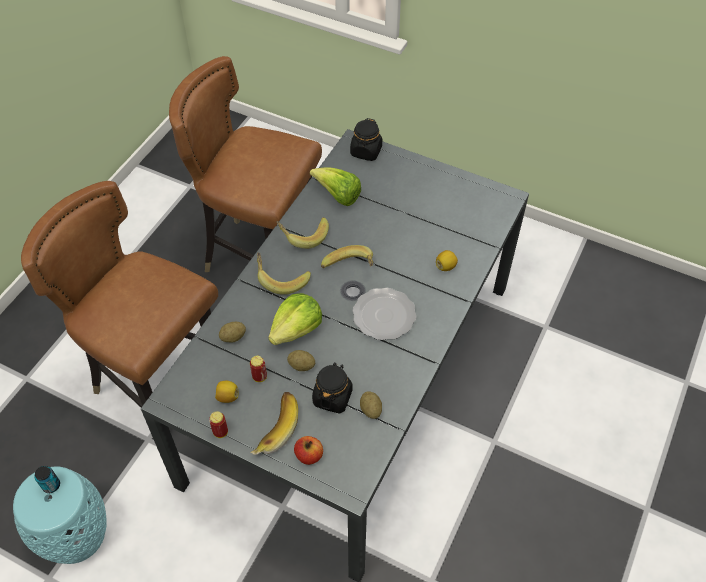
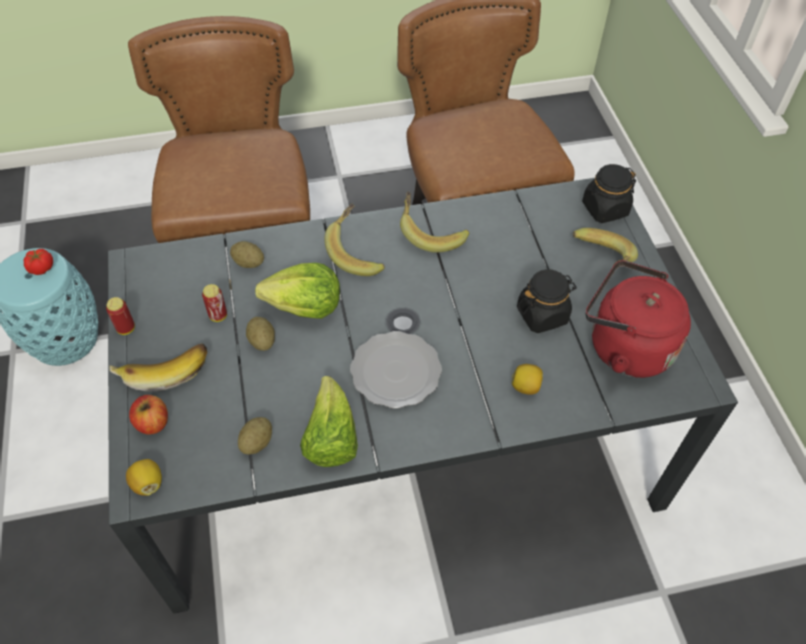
camera: 50 degrees right, 0 degrees up
can [34,466,60,493] -> tomato [24,249,53,275]
lemon [215,381,238,403] -> lemon moved to [126,459,162,496]
lettuce [310,167,361,206] -> lettuce moved to [300,376,358,467]
black jar [312,362,353,413] -> black jar moved to [517,269,577,333]
banana [321,245,373,268] -> banana moved to [573,228,638,265]
none -> red kettle [586,260,691,378]

